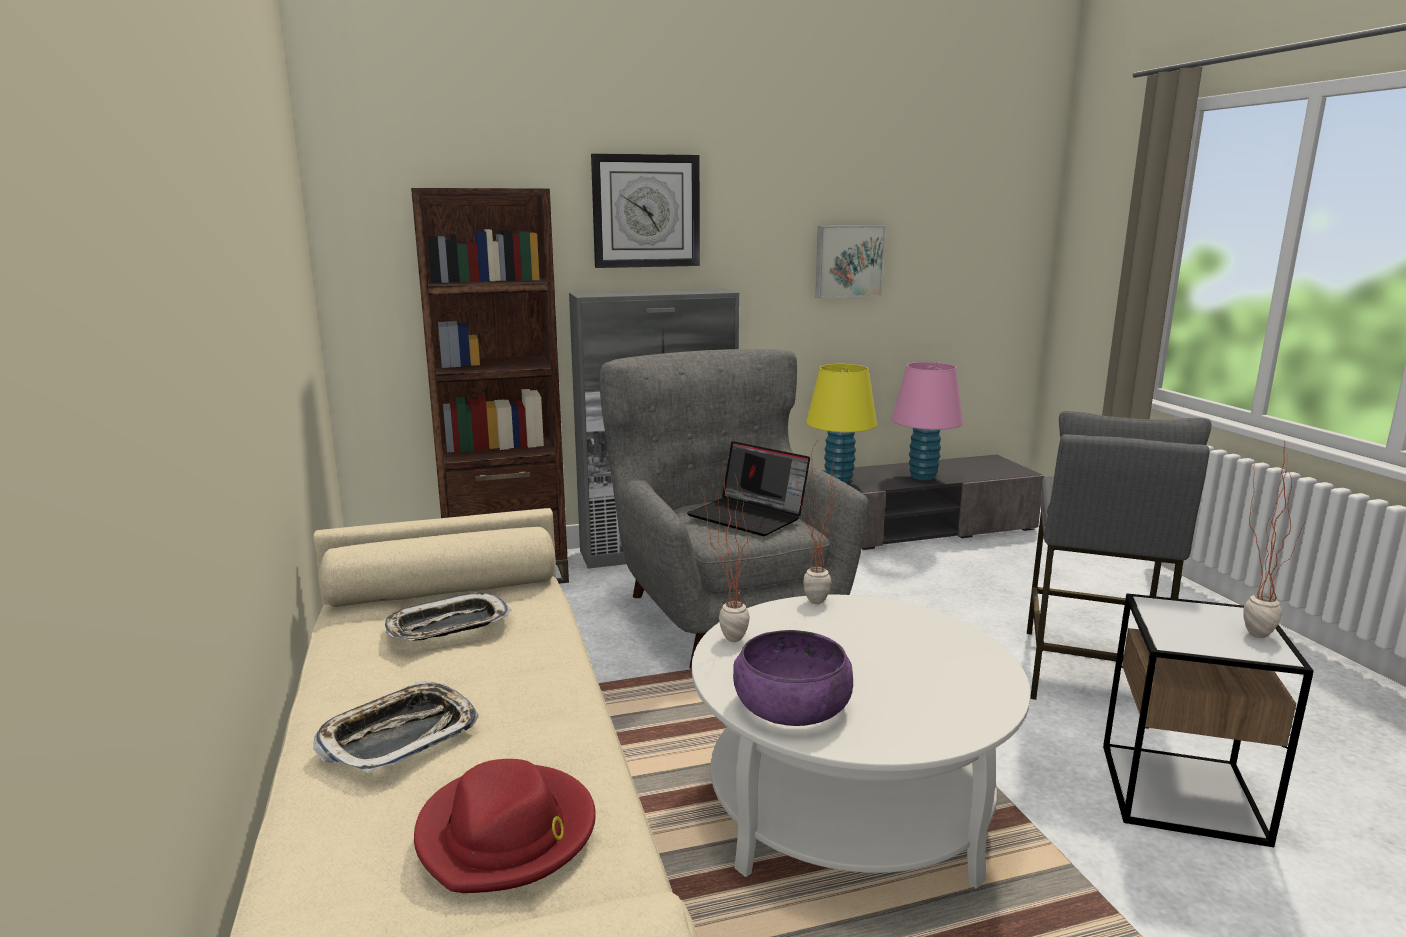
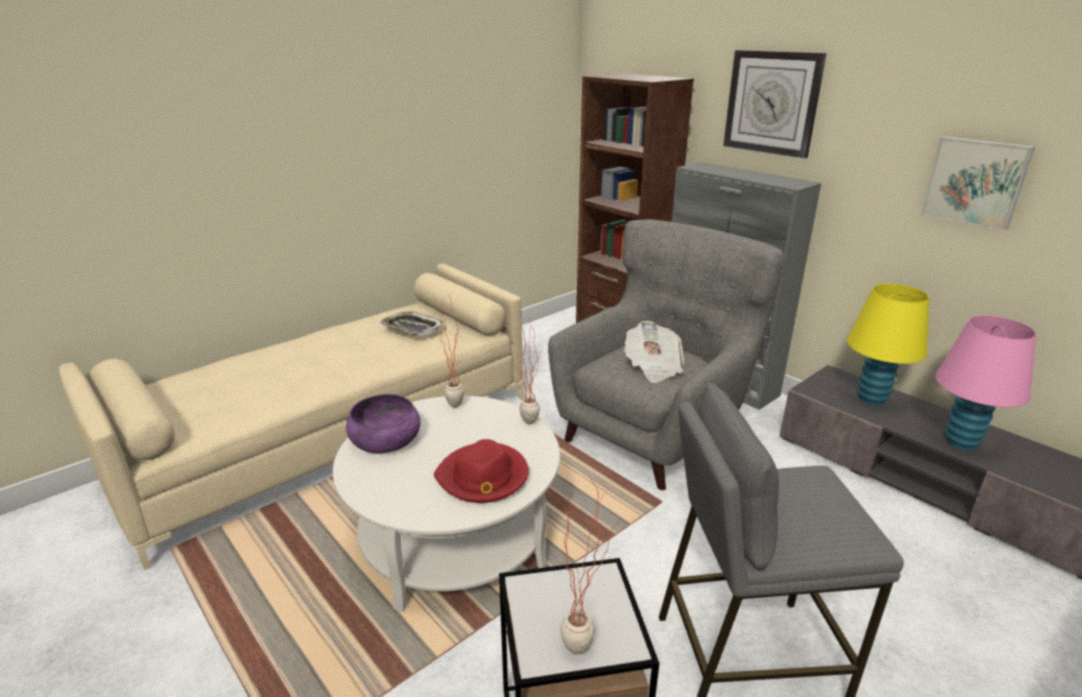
camera: 65 degrees right, 10 degrees up
tray [313,681,479,774] -> none
red hat [414,759,596,893] -> red hat moved to [434,439,529,503]
laptop [687,441,810,536] -> newspaper [624,321,684,383]

